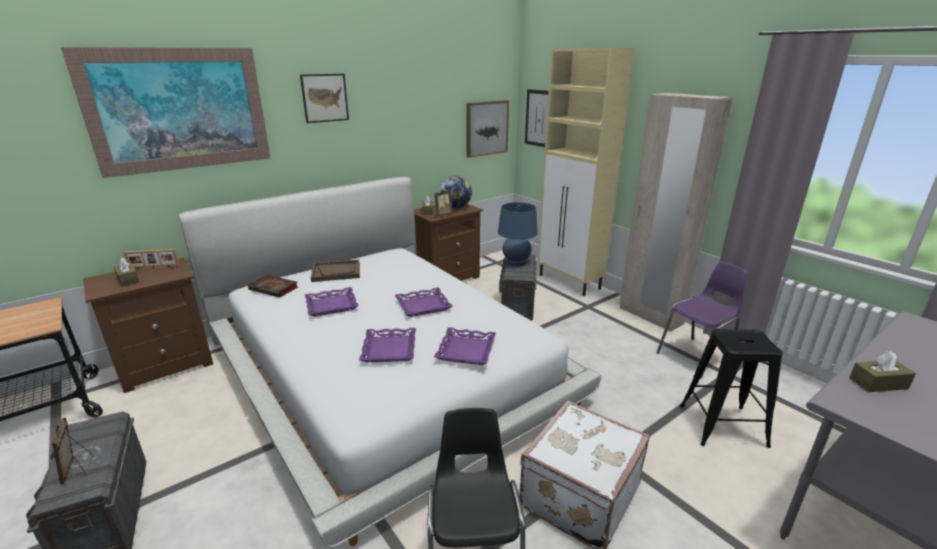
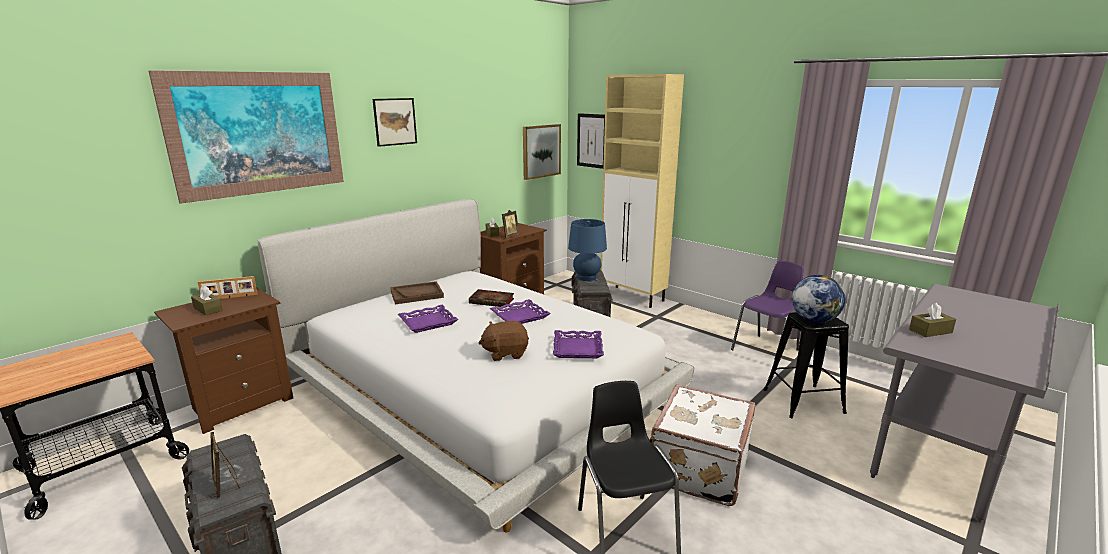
camera: 10 degrees left, 5 degrees down
book [248,275,298,298] -> book moved to [469,289,514,308]
purple tray [359,328,416,362] -> brown plush toy [478,321,529,361]
globe [440,176,472,208] -> globe moved to [792,275,845,323]
beige wardrobe [620,93,733,332] -> none

